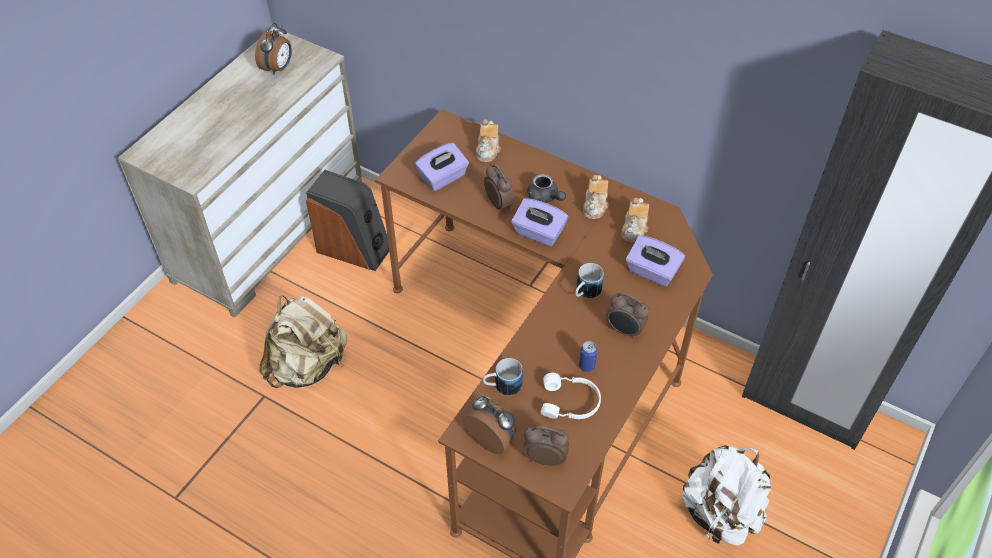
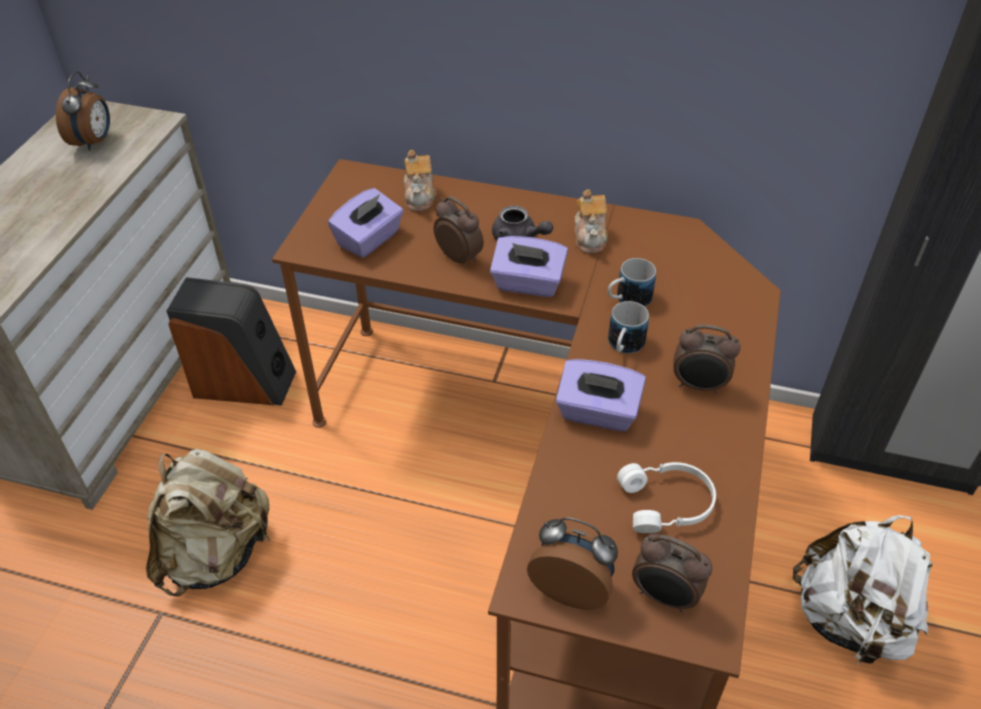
camera: 15 degrees left, 5 degrees down
mug [483,358,523,396] -> mug moved to [608,258,656,307]
alarm clock [523,425,569,467] -> alarm clock turned 150 degrees counterclockwise [632,534,712,613]
can [579,341,598,372] -> none
teapot [621,198,649,243] -> none
purple tissue box [626,235,685,287] -> purple tissue box moved to [556,359,646,432]

